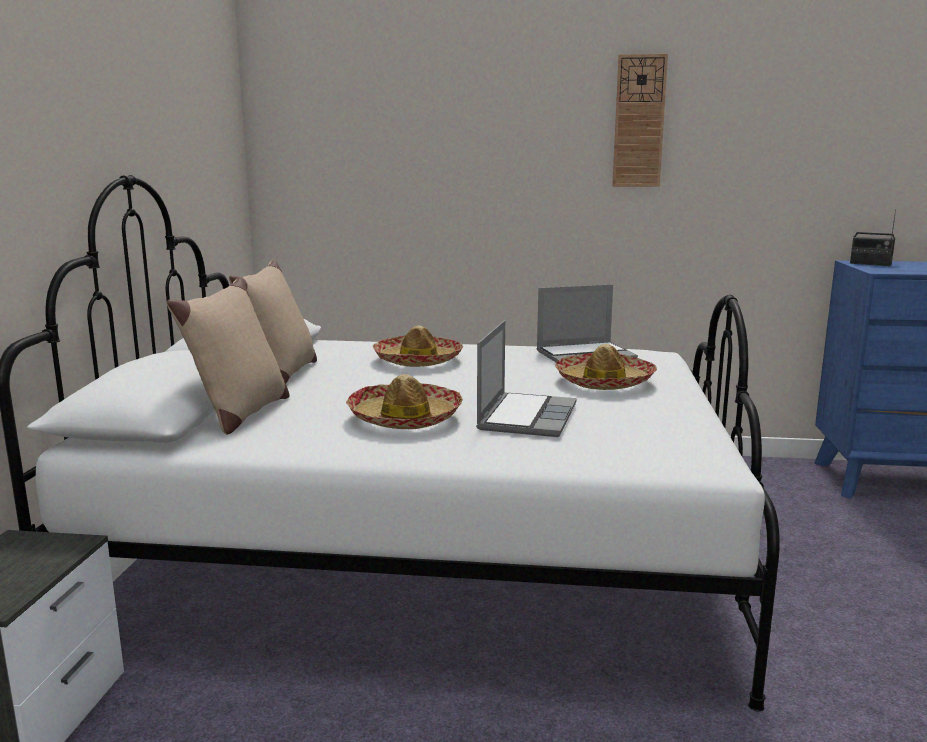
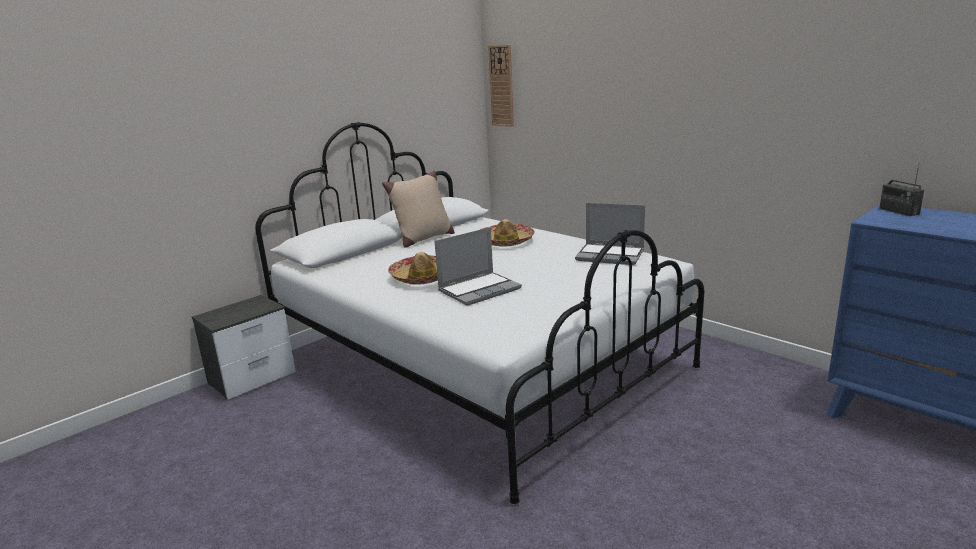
camera: 40 degrees right, 5 degrees up
beige pillow [166,278,290,435] -> none
hat [555,344,657,390] -> none
wall clock [612,54,668,187] -> wall clock moved to [488,45,514,127]

